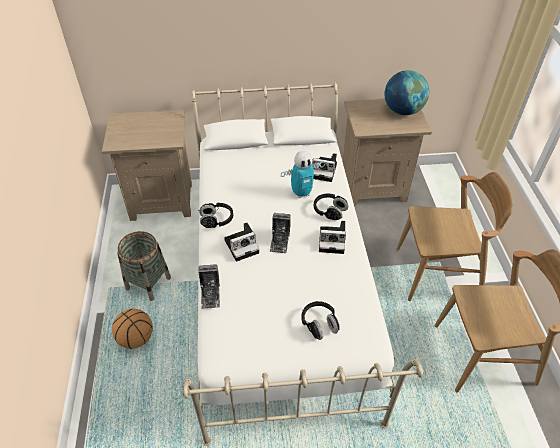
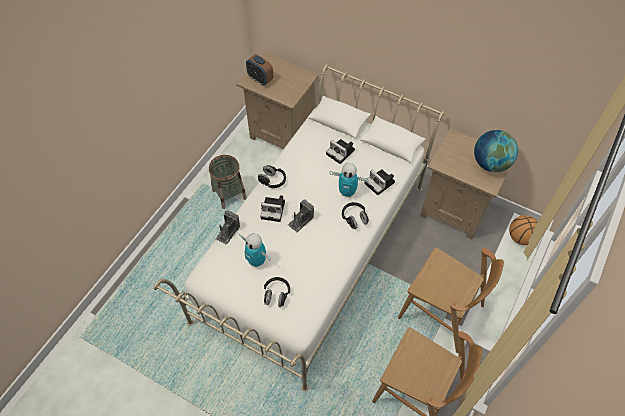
camera: 35 degrees right, 10 degrees up
basketball [112,309,153,349] -> basketball moved to [509,215,538,245]
camera [319,221,346,254] -> camera moved to [326,139,355,164]
none -> toy robot [239,233,271,268]
none -> alarm clock [246,54,273,86]

